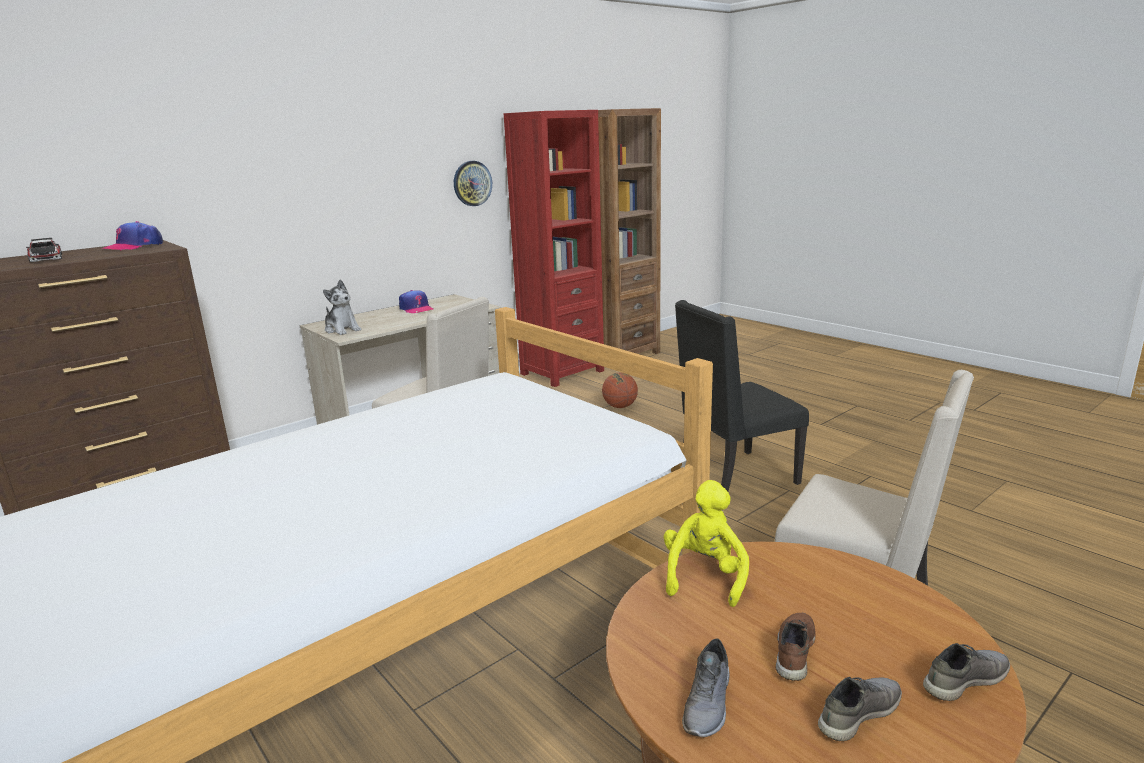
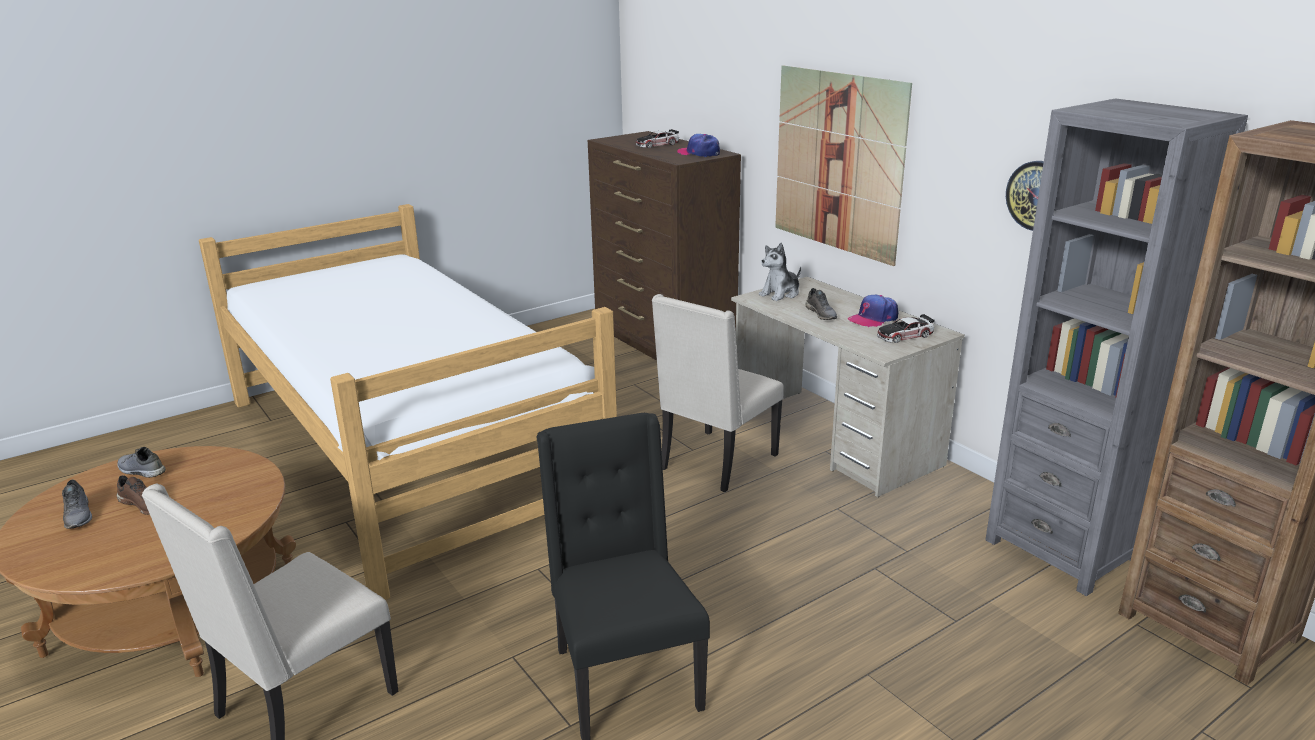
camera: 95 degrees right, 5 degrees up
red bookcase [504,110,604,387] -> grey bookcase [985,98,1248,596]
basketball [602,373,638,408] -> none
yellow plush toy [664,480,749,607] -> none
grey shoe [923,643,1010,701] -> grey shoe moved to [805,288,837,320]
none -> picture [775,66,912,266]
none -> toy car [877,314,935,343]

